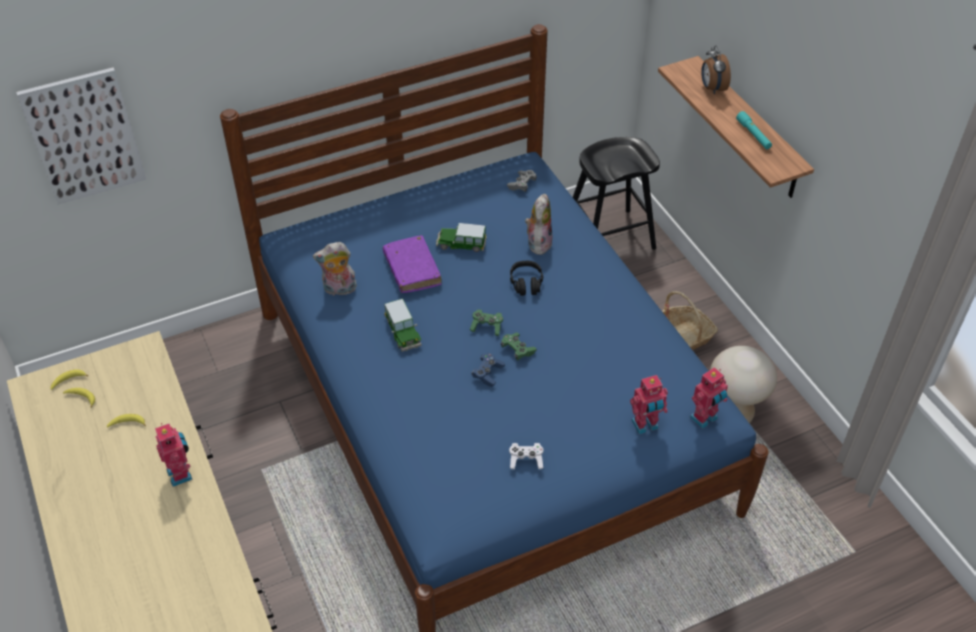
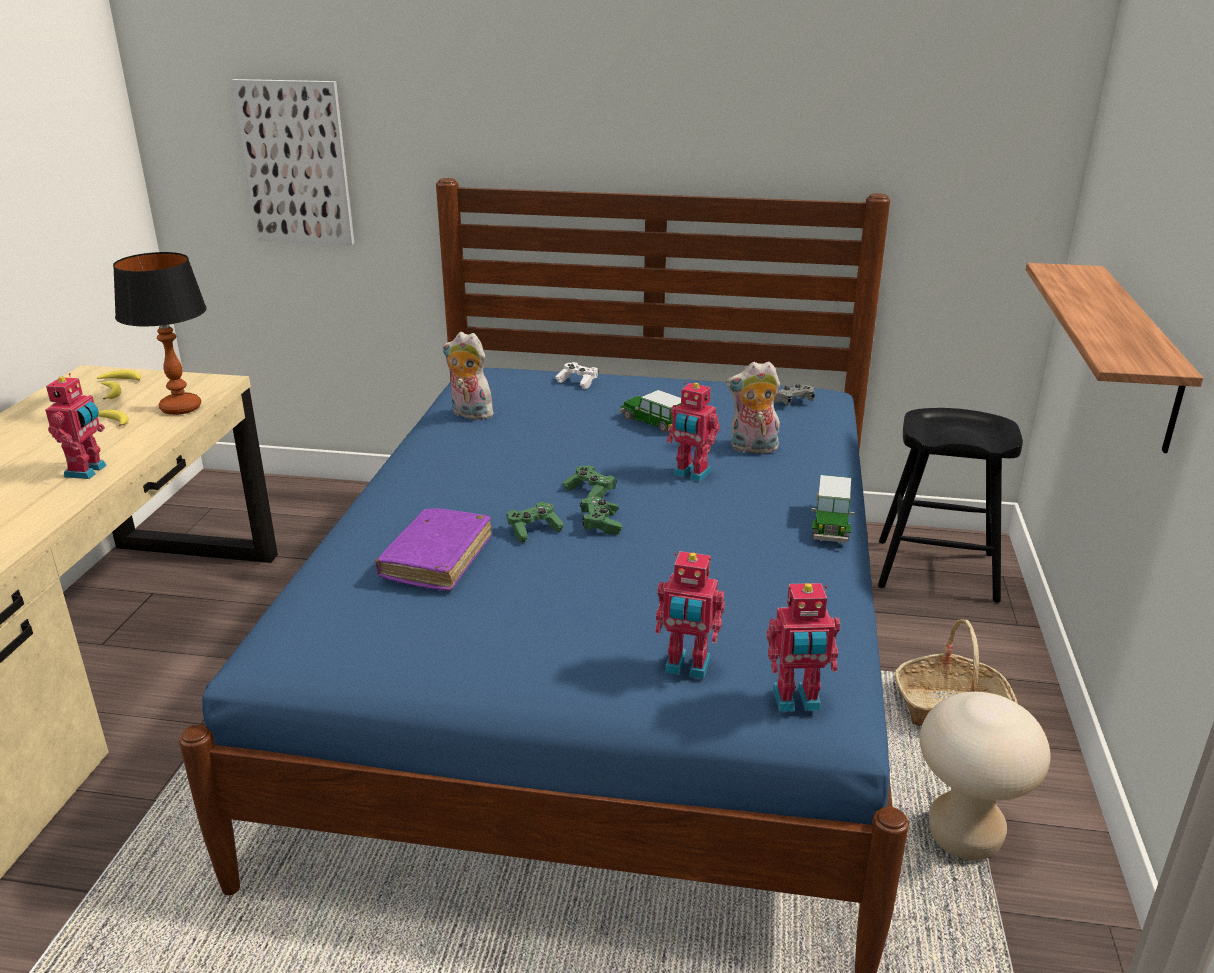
camera: 35 degrees right, 20 degrees down
purple book [383,235,442,293] -> purple book moved to [375,508,491,591]
toy car [384,299,422,352] -> toy car moved to [811,475,855,543]
blue game controller [472,353,505,387] -> green game controller [507,502,564,543]
white game controller [509,443,544,469] -> white game controller moved to [555,362,599,389]
black headphones [510,261,544,296] -> toy robot [667,382,720,482]
plush toy [525,194,553,255] -> plush toy turned 135 degrees counterclockwise [726,361,780,454]
alarm clock [701,45,731,94] -> none
turquoise flashlight [736,111,772,149] -> none
none -> table lamp [113,252,207,415]

